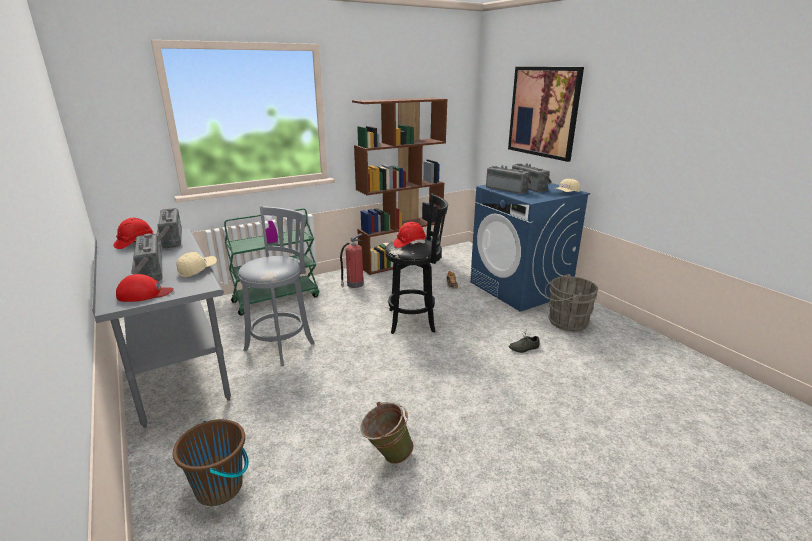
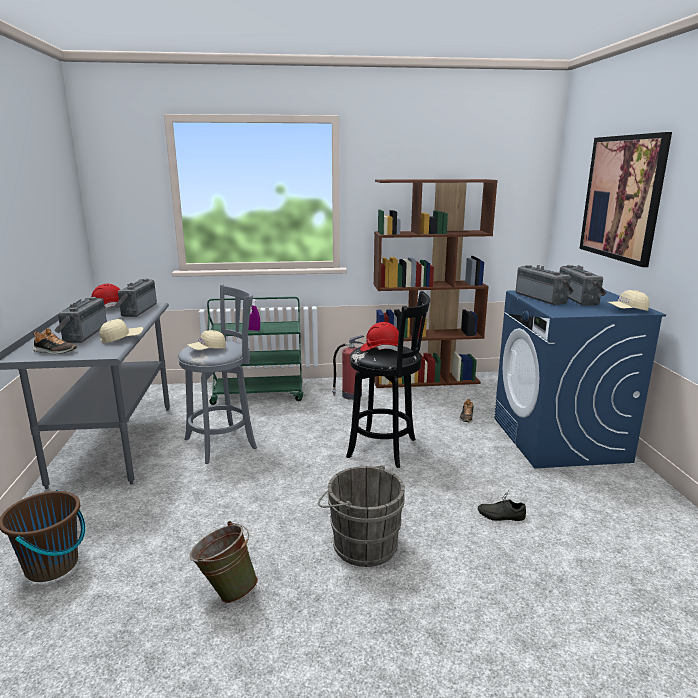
camera: 25 degrees right, 5 degrees down
red cap [116,274,174,302] -> shoe [33,328,77,354]
grey bucket [545,274,598,331] -> grey bucket moved to [318,465,405,567]
none -> beige cap [187,330,226,350]

